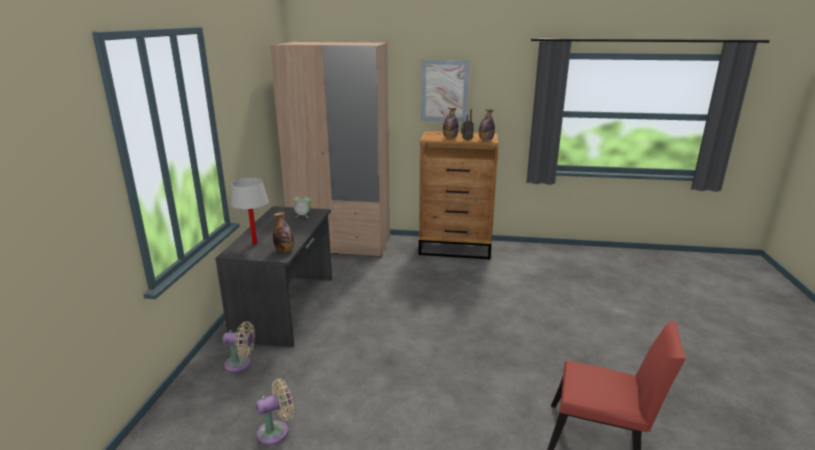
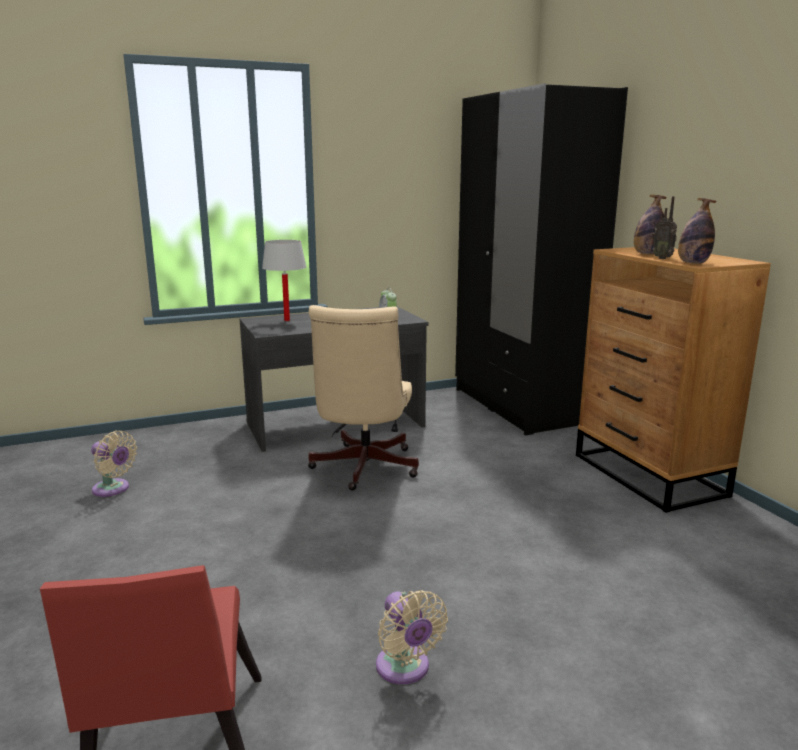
camera: 60 degrees right, 5 degrees down
beige fan [223,321,255,372] -> beige fan moved to [376,590,448,684]
beige wardrobe [270,41,390,258] -> black wardrobe [455,83,628,436]
bottle [273,212,294,252] -> none
picture [421,60,470,122] -> none
none -> beige office chair [308,305,419,490]

